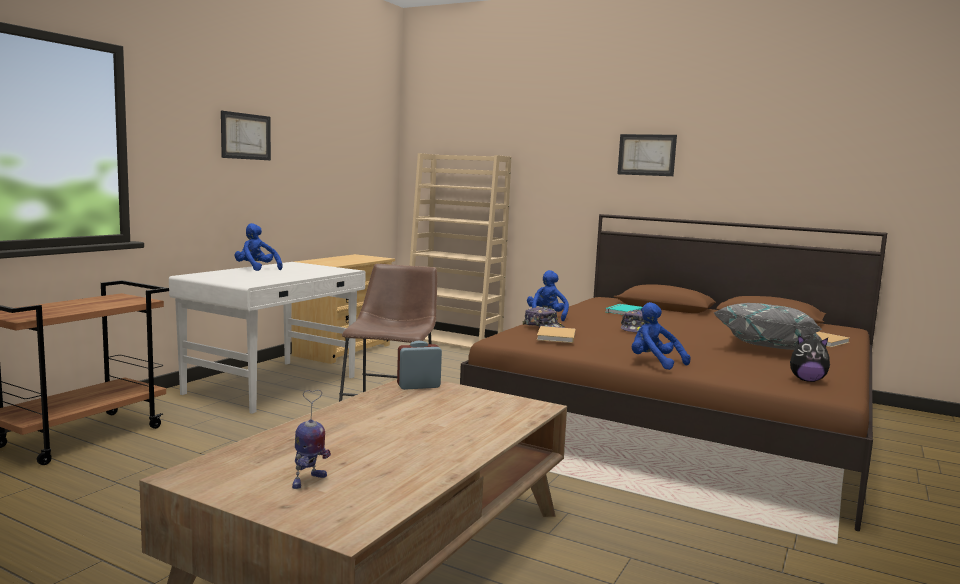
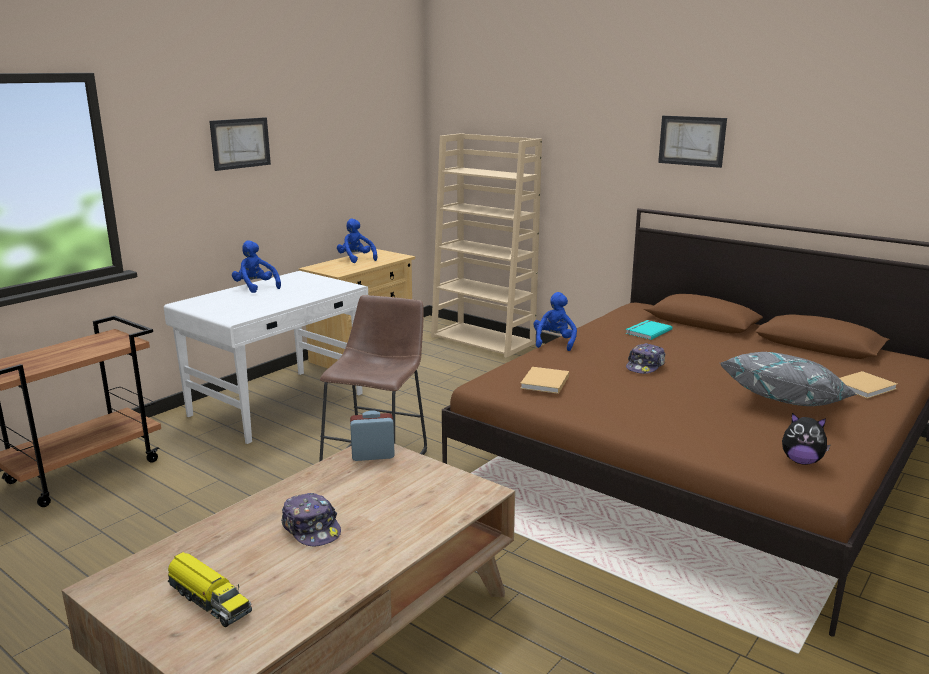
camera: 10 degrees right, 10 degrees up
toy robot [292,390,331,489] -> toy truck [168,552,252,627]
cap [523,307,565,328] -> cap moved to [281,493,341,547]
blue plush toy [632,302,691,370] -> blue plush toy moved to [337,219,377,263]

